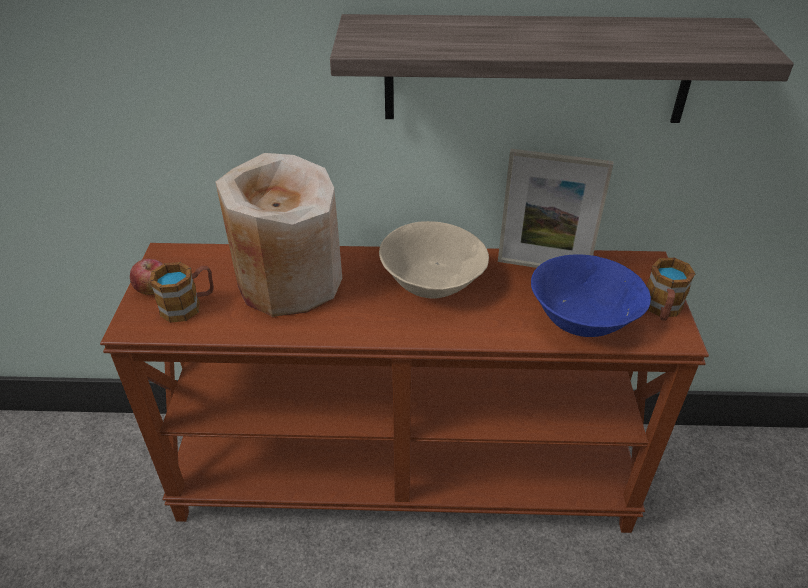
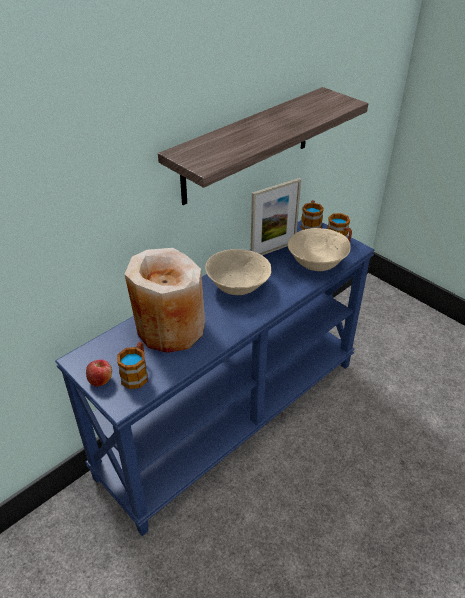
camera: 45 degrees left, 0 degrees up
brown console table [100,243,709,533] -> blue console table [55,220,374,536]
blue bowl [531,254,651,337] -> beige bowl [288,228,351,271]
none -> mug [301,200,324,230]

